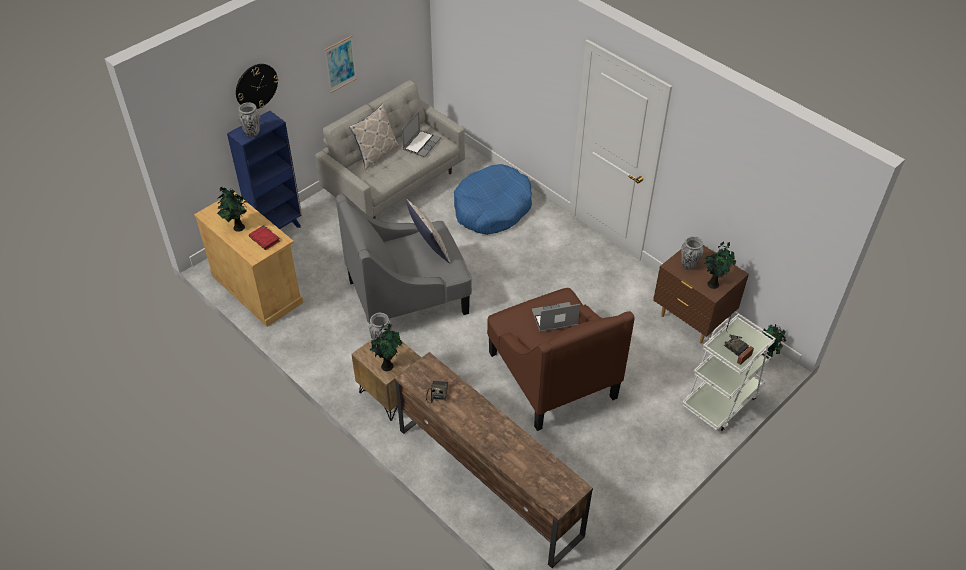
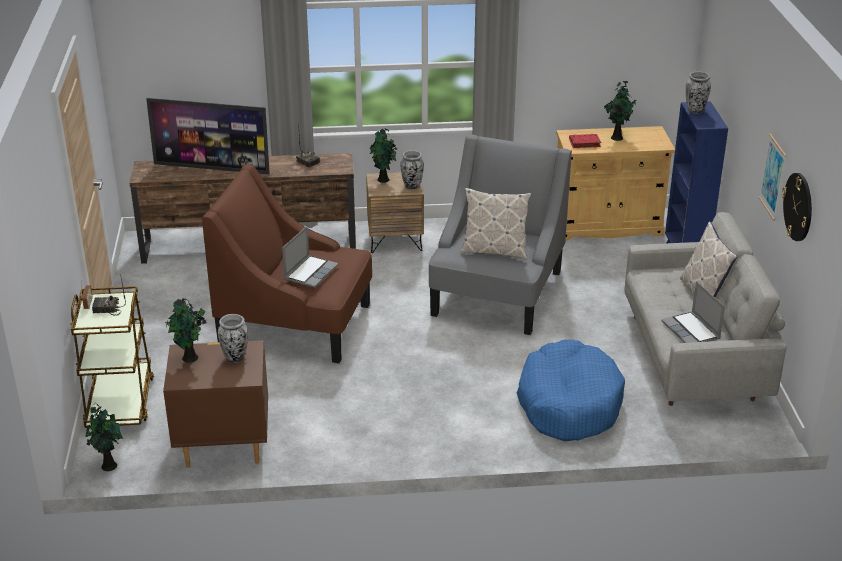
camera: 130 degrees right, 15 degrees down
wall clock [236,64,279,109] -> wall clock moved to [782,173,812,241]
white cart [681,314,776,431] -> brown cart [70,286,154,427]
none -> television [146,98,270,174]

